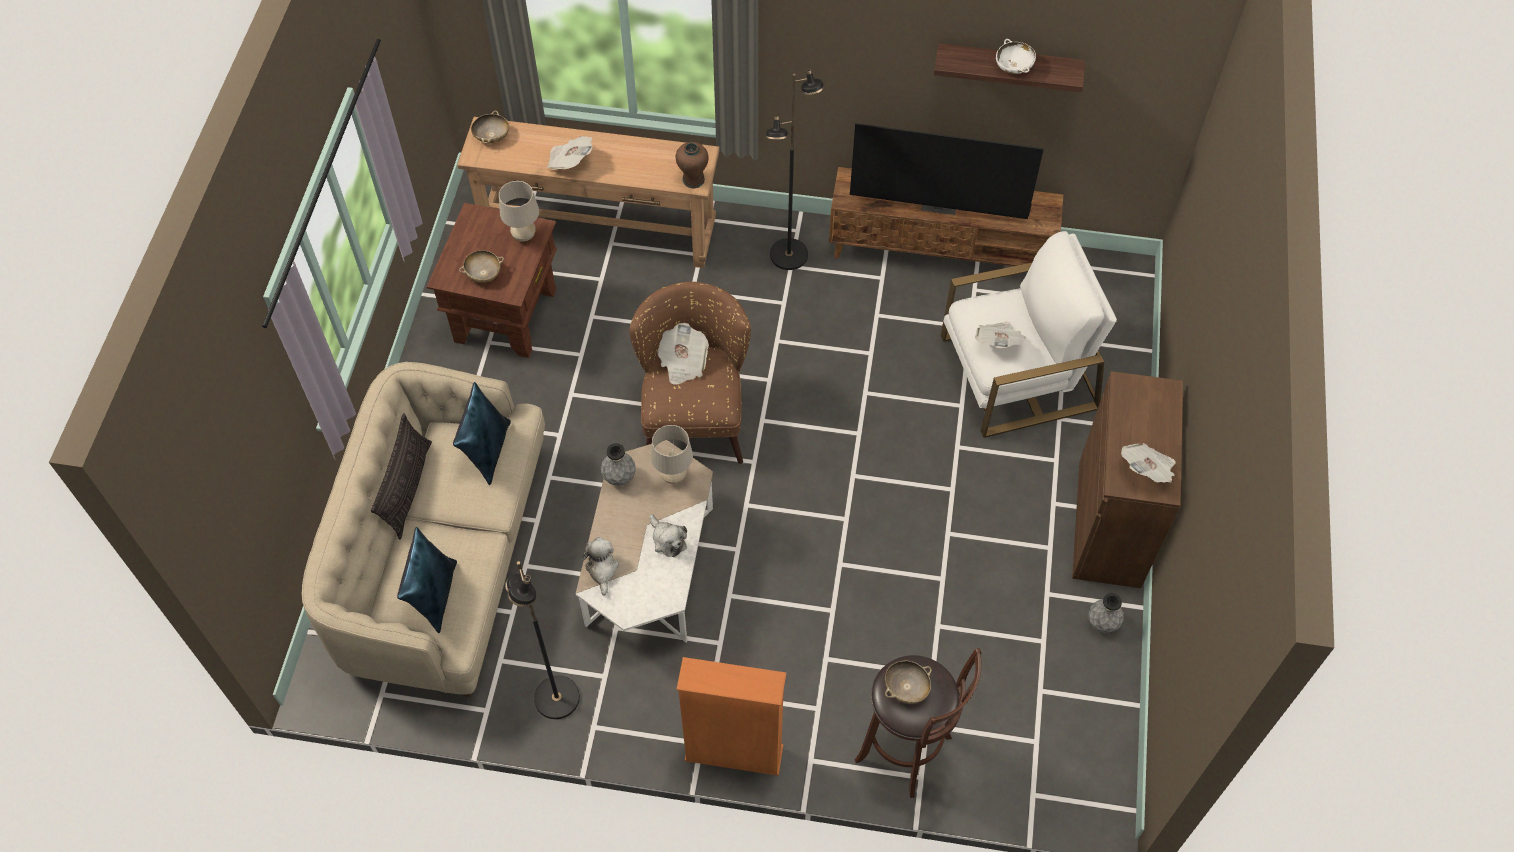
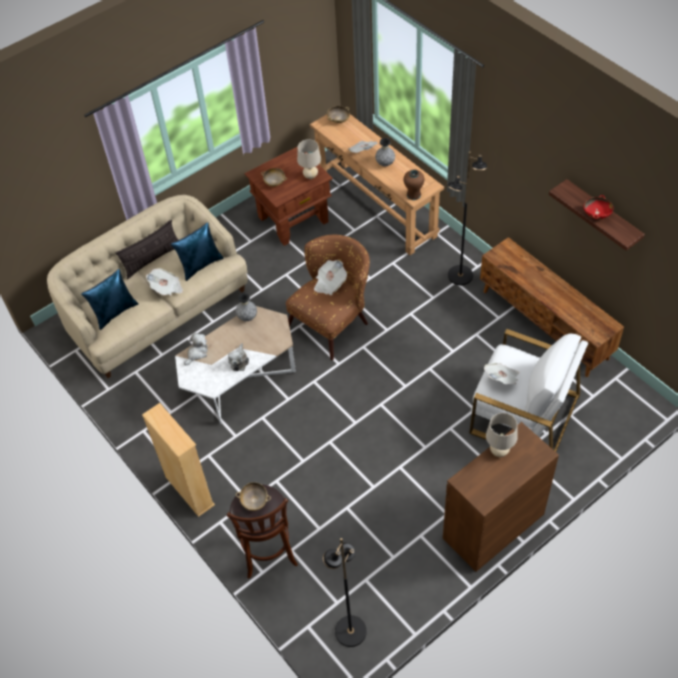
camera: 45 degrees right, 5 degrees down
black floor lamp [505,561,580,719] -> black floor lamp moved to [323,538,367,647]
beige table lamp [651,425,693,484] -> beige table lamp moved to [486,413,517,457]
orange bookcase [676,657,786,776] -> beige bookcase [142,403,215,517]
television [850,123,1044,219] -> none
white bowl [996,39,1036,74] -> red bowl [583,195,613,219]
grey vase [1088,593,1124,633] -> grey vase moved to [375,138,395,166]
newspaper [1121,443,1176,483] -> newspaper moved to [146,268,183,295]

